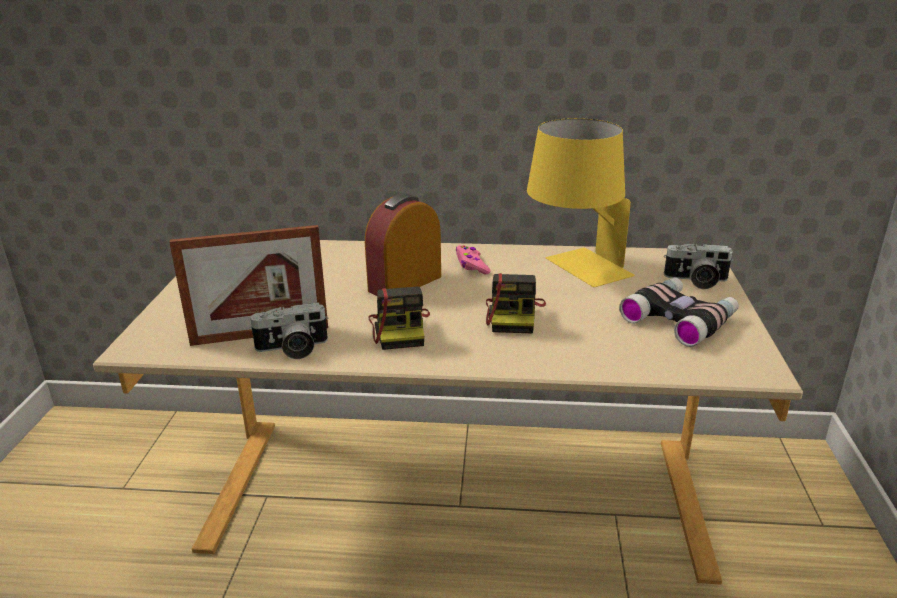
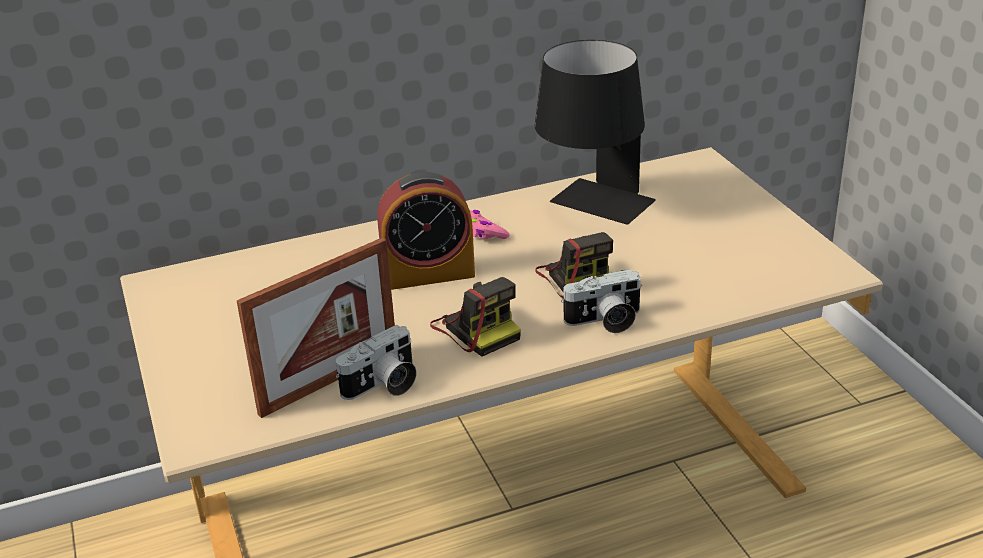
camera: 25 degrees left, 5 degrees up
alarm clock [365,194,441,296] -> alarm clock turned 120 degrees counterclockwise [377,172,475,290]
yellow table lamp [527,118,635,287] -> black table lamp [535,40,656,224]
binoculars [619,278,739,347] -> none
camera [664,244,733,289] -> camera moved to [561,269,642,333]

